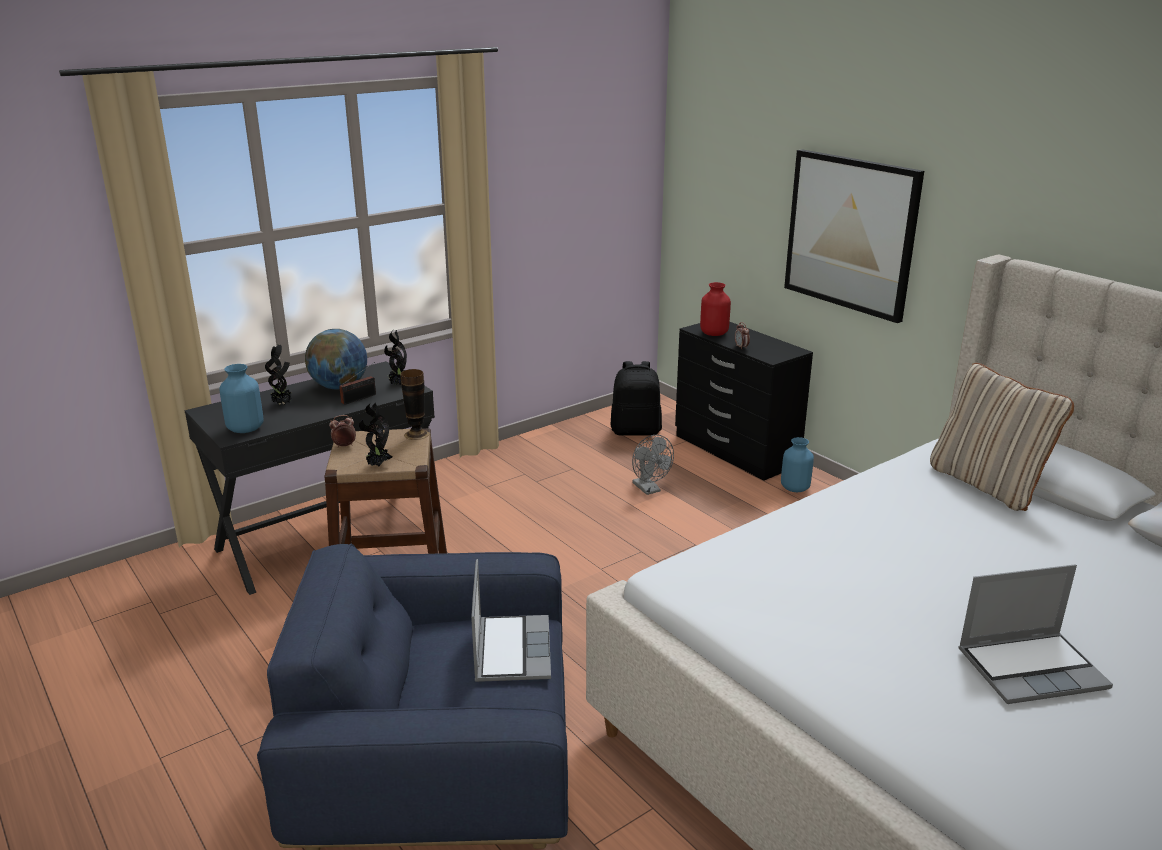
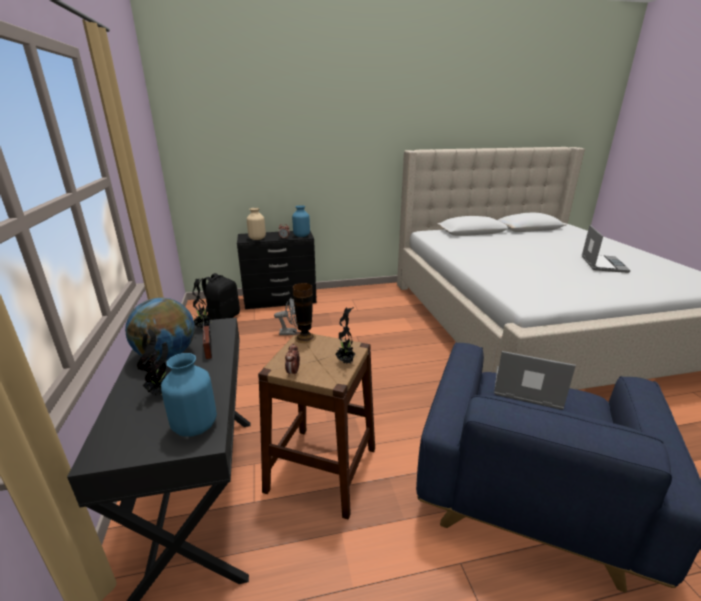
camera: 65 degrees left, 0 degrees up
red vase [700,282,731,336] -> beige vase [247,208,266,240]
blue vase [781,437,814,492] -> blue vase moved to [292,205,310,237]
picture [784,149,924,323] -> none
beige pillow [930,363,1074,511] -> none

